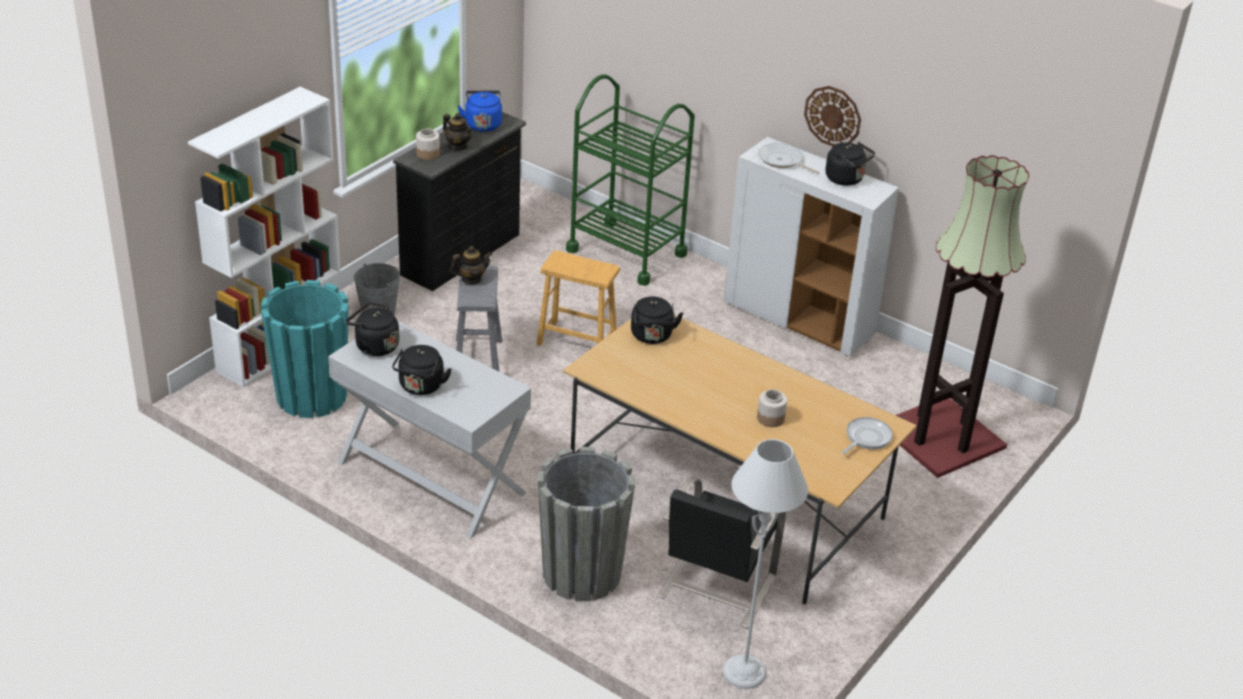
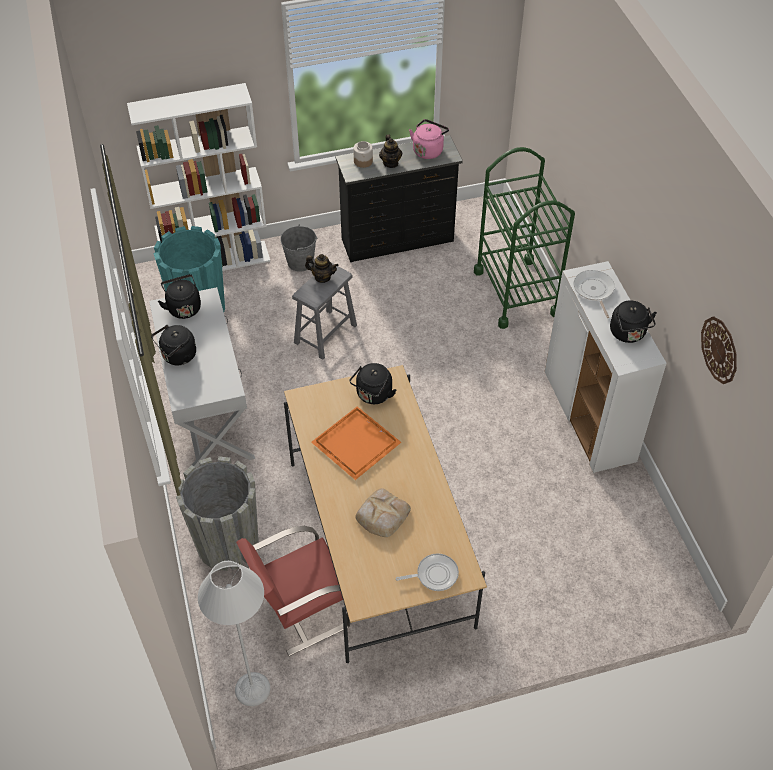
camera: 40 degrees right, 15 degrees up
blue kettle [457,91,502,132] -> pink kettle [409,119,449,159]
brown stool [536,251,620,346] -> none
black chair [657,476,786,628] -> red chair [236,526,350,656]
jar [757,389,787,427] -> bread [356,488,411,537]
wall clock [804,86,861,146] -> wall clock moved to [701,316,737,384]
floor lamp [896,155,1029,478] -> none
none -> orange tray [311,406,401,480]

